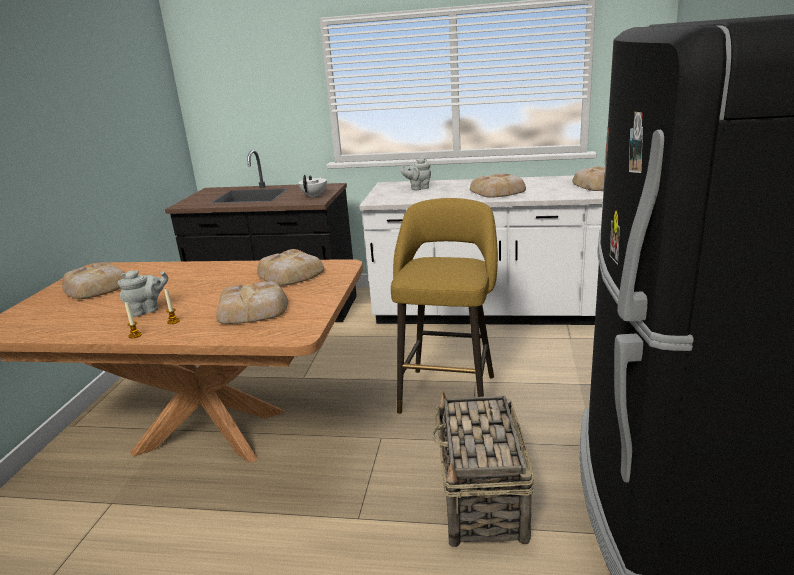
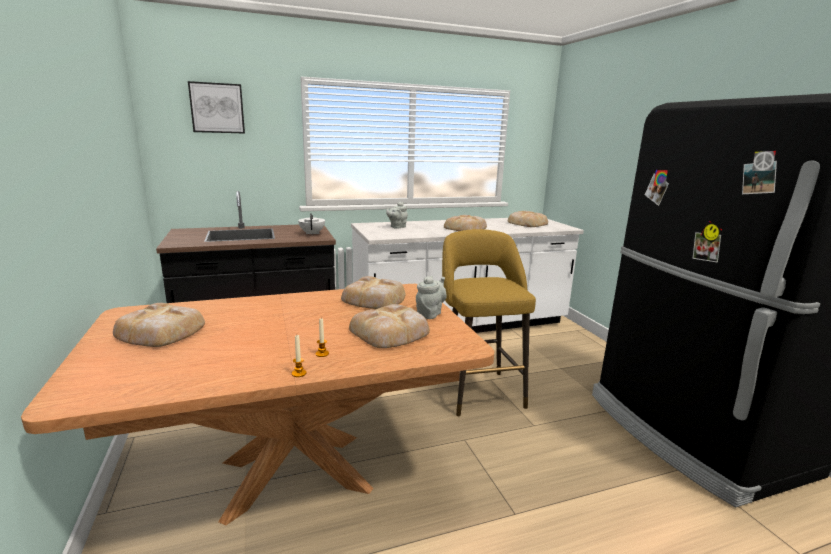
camera: 30 degrees left, 5 degrees down
grey teapot [118,270,168,317] -> grey teapot moved to [416,276,447,319]
basket [432,392,534,547] -> none
none -> picture [188,81,245,134]

